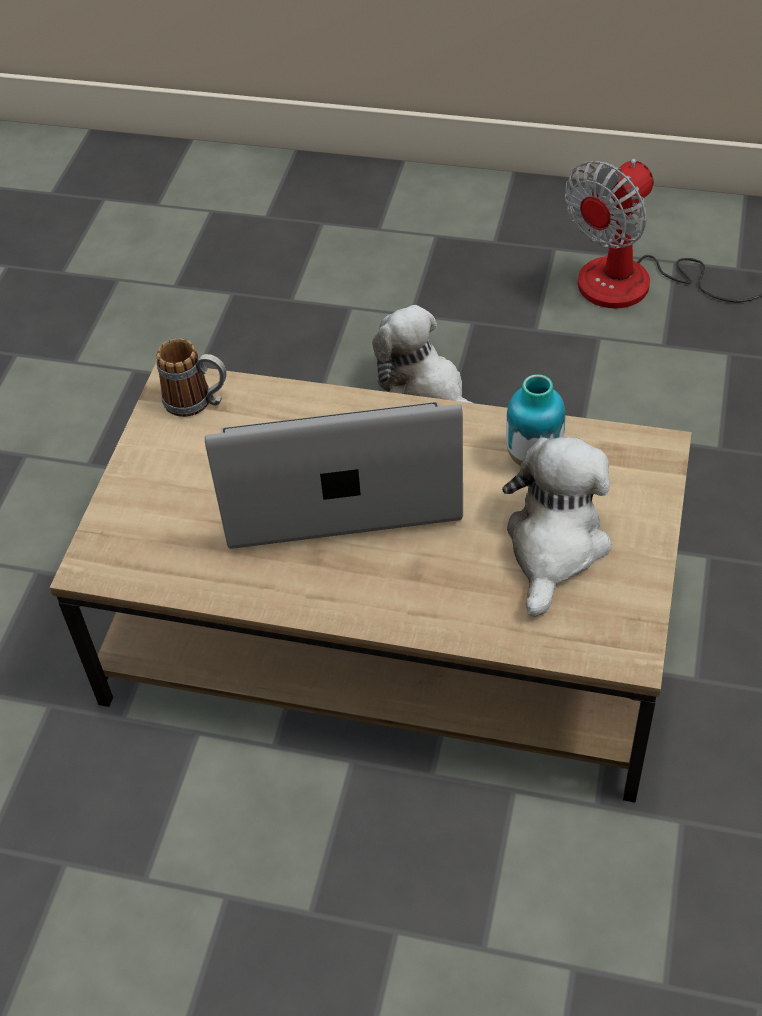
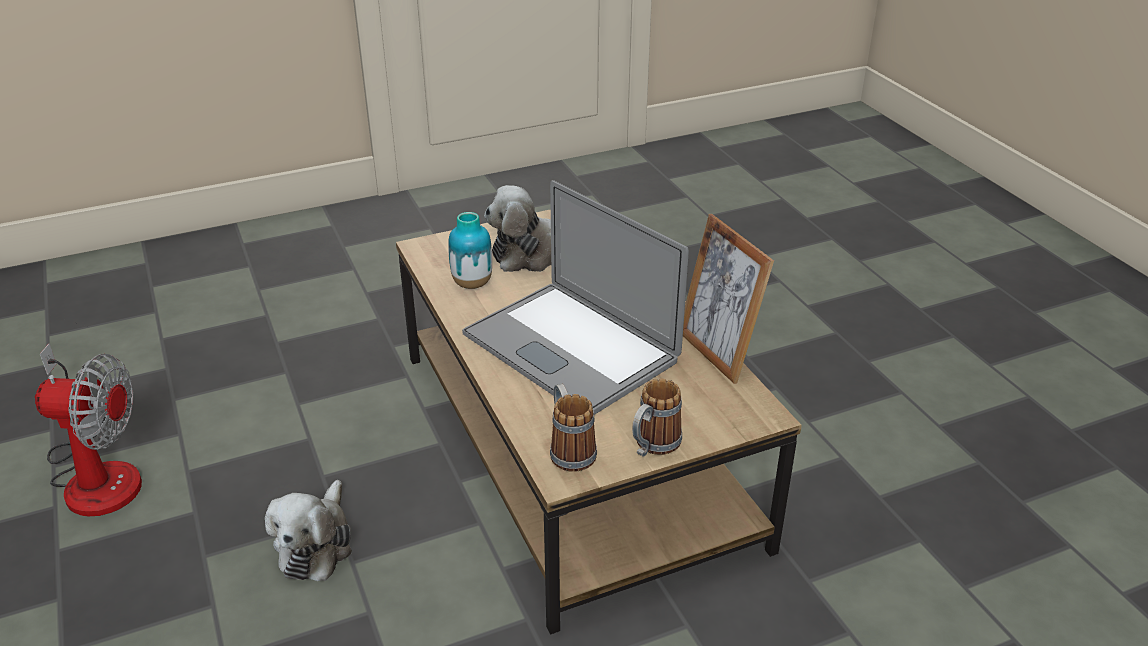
camera: 130 degrees left, 15 degrees down
none -> mug [632,379,682,457]
none -> picture frame [683,214,774,384]

